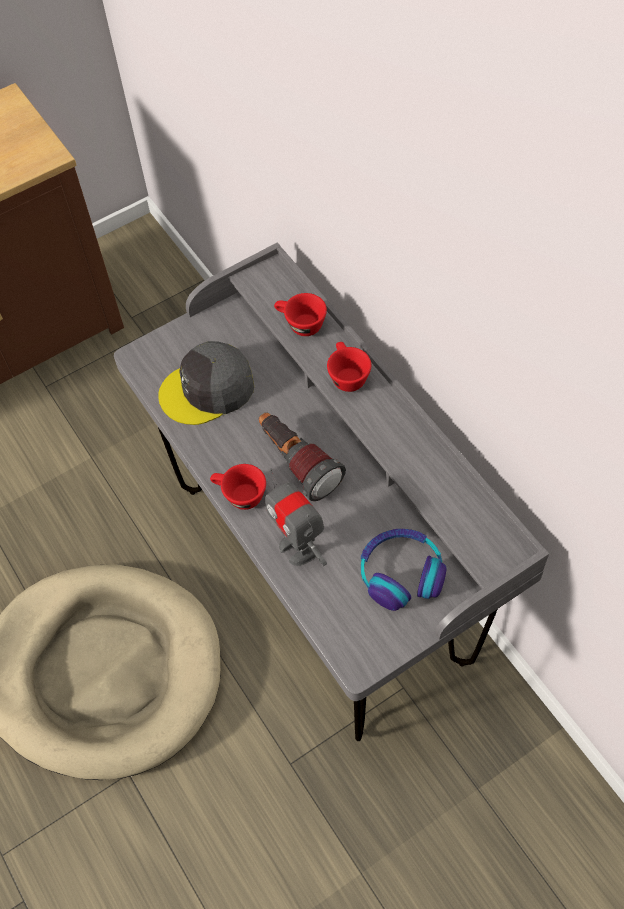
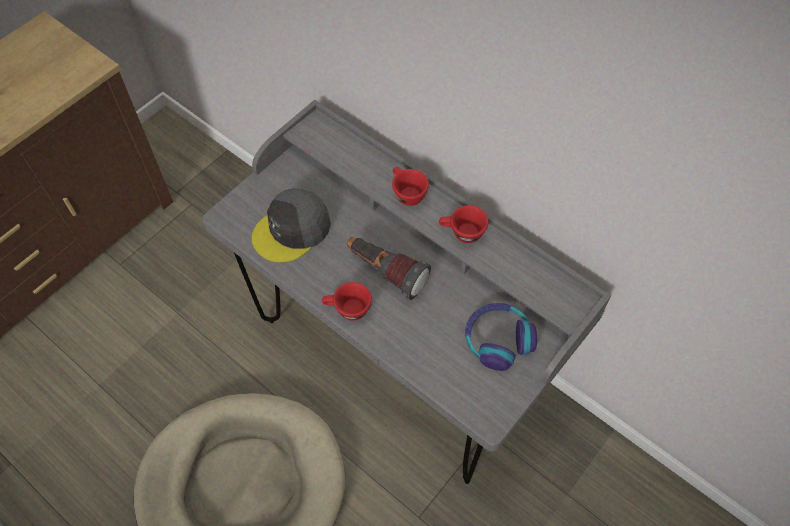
camera: 20 degrees left, 0 degrees up
toy robot [265,468,327,567] -> none
red cup [274,293,327,336] -> red cup moved to [439,205,488,243]

